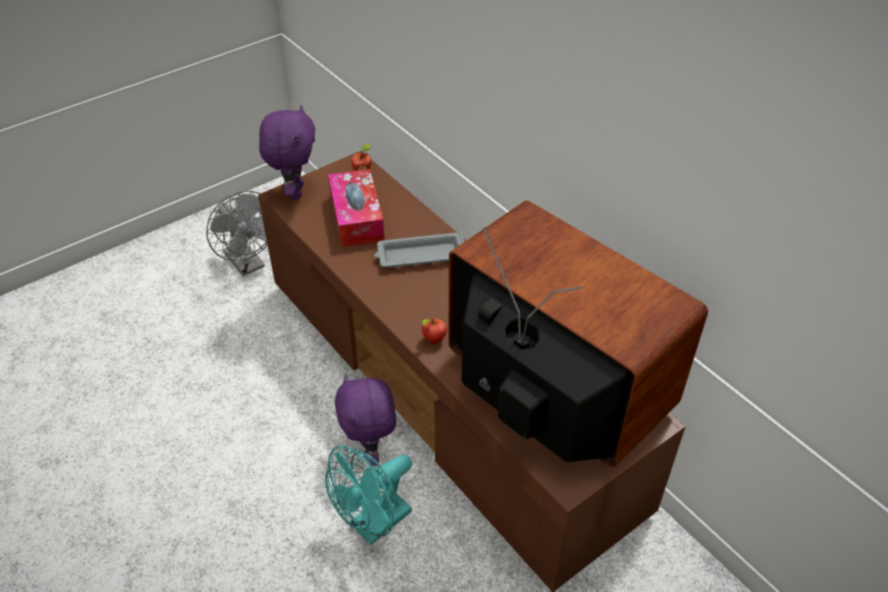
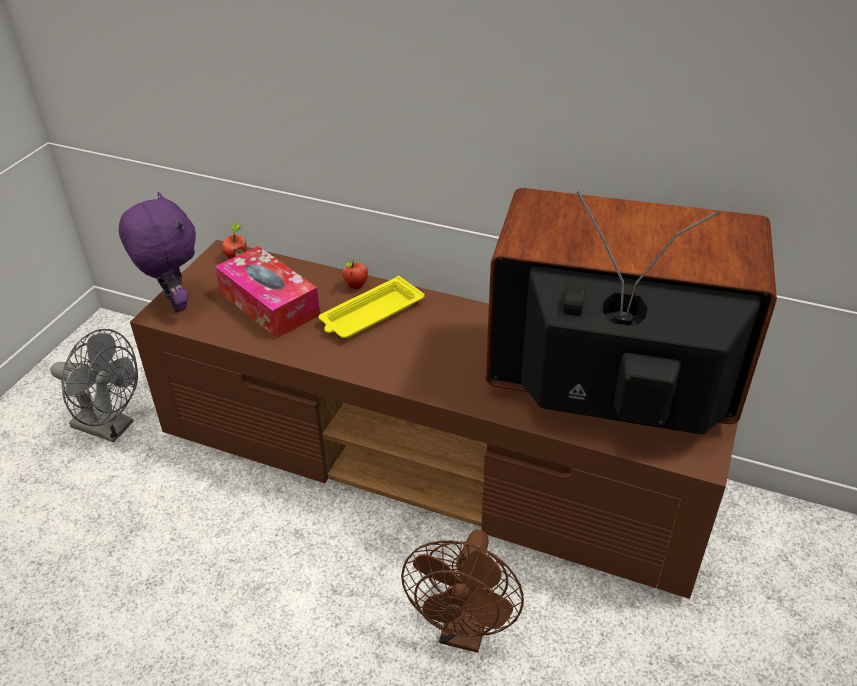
camera: 30 degrees left, 5 degrees down
turquoise fan [325,445,412,545] -> brown fan [401,530,524,653]
purple plush toy [335,374,396,466] -> none
grey tray [374,232,464,268] -> yellow tray [319,276,425,338]
apple [422,318,447,344] -> apple moved to [342,260,368,289]

